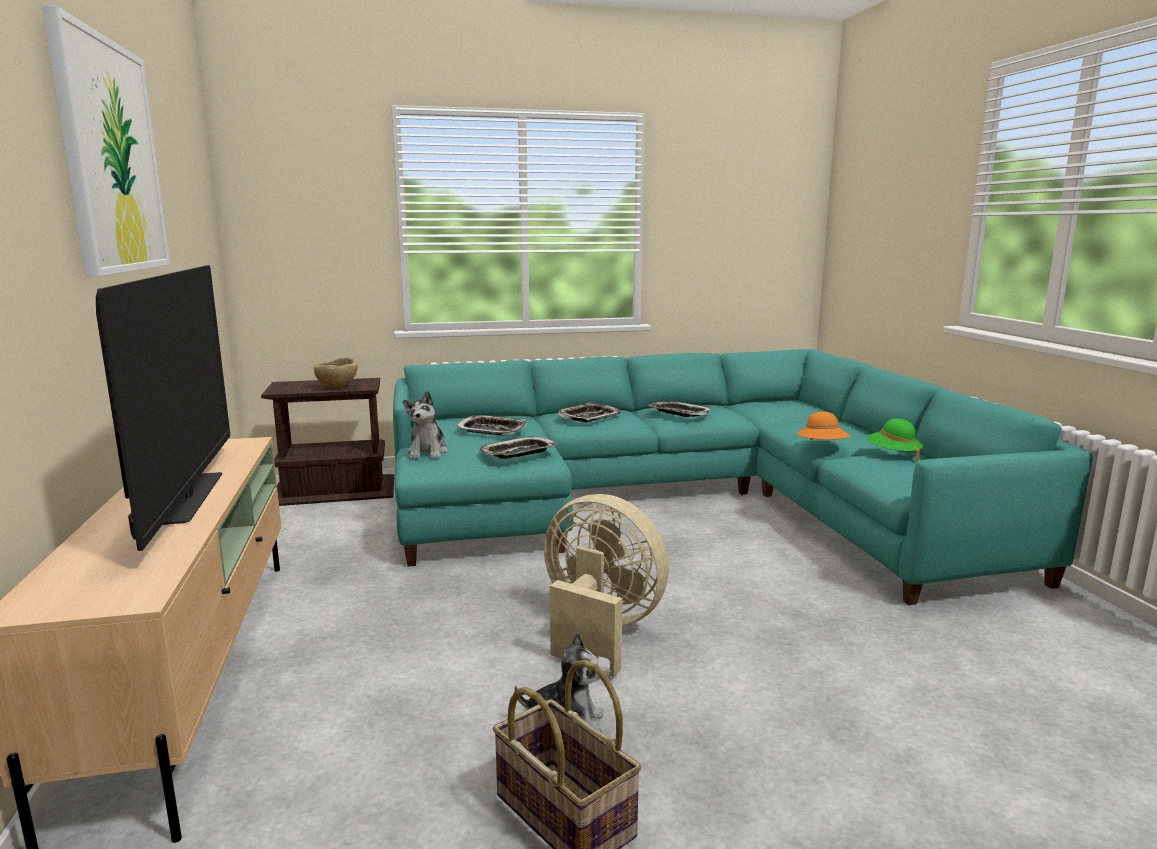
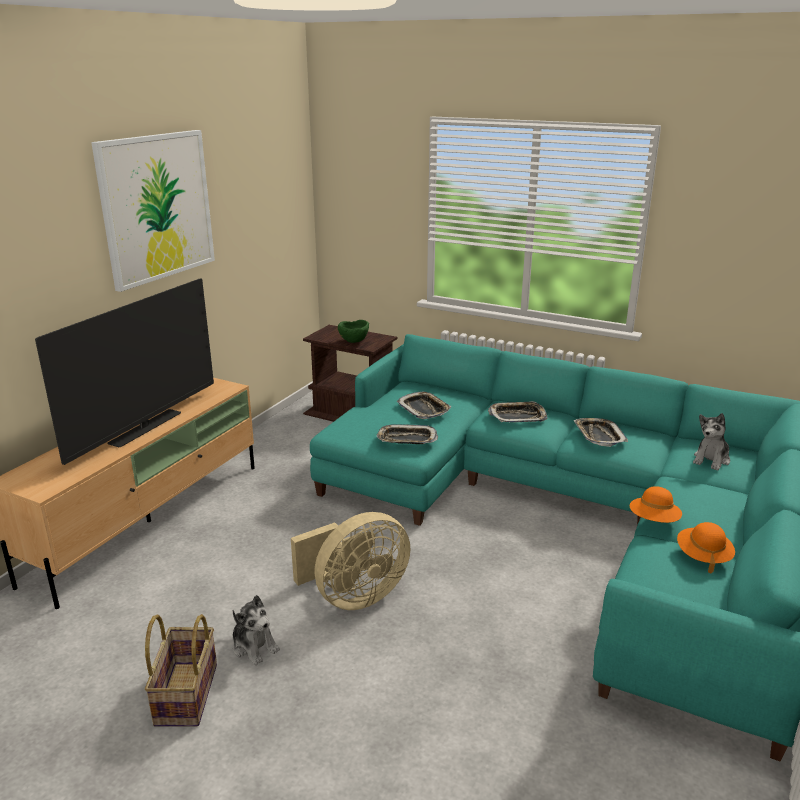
camera: 40 degrees right, 10 degrees up
beige bowl [314,358,358,388] -> green bowl [338,320,369,343]
plush toy [403,391,448,459] -> plush toy moved to [693,413,730,471]
beige fan [544,494,669,677] -> beige fan turned 75 degrees clockwise [291,512,410,610]
green hat [866,419,923,461] -> orange hat [677,522,735,574]

